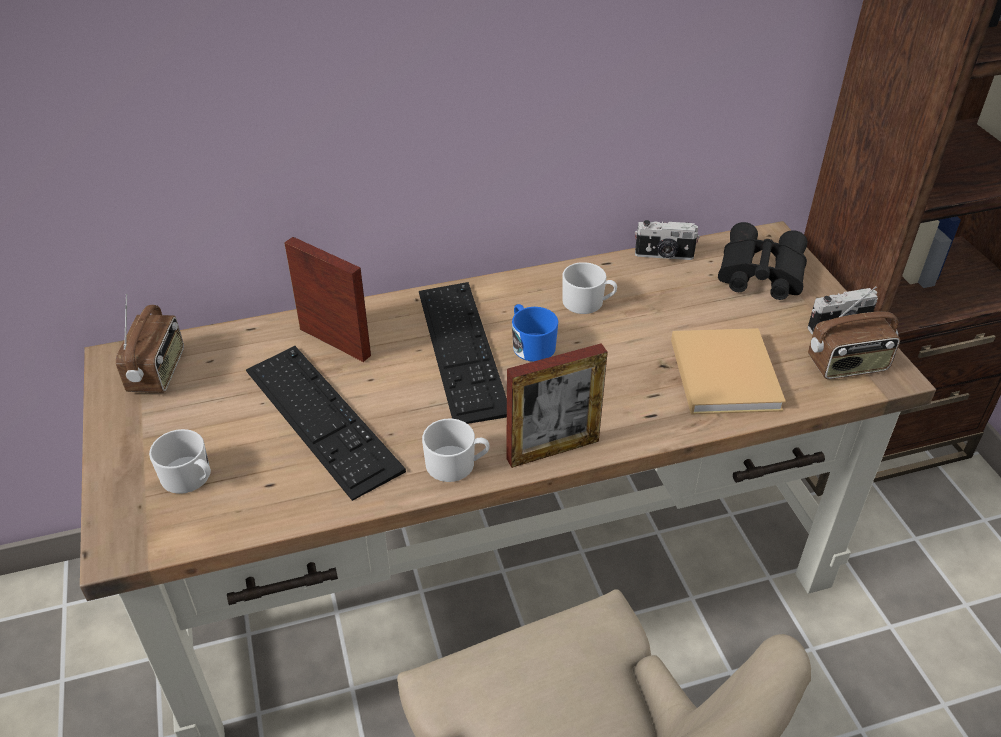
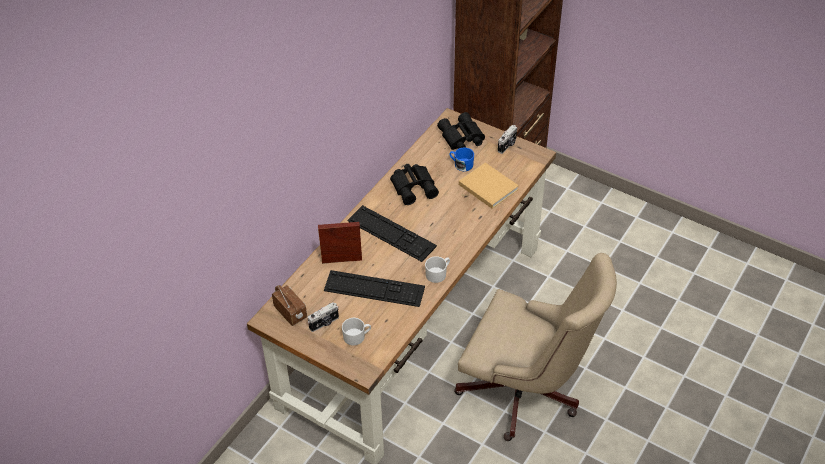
camera: 40 degrees left, 5 degrees up
picture frame [506,343,608,468] -> none
blue mug [512,304,558,362] -> blue mug moved to [449,147,474,171]
white mug [562,262,617,314] -> black binoculars [390,164,439,205]
camera [635,220,700,260] -> camera moved to [308,302,339,332]
radio [808,286,900,379] -> none

